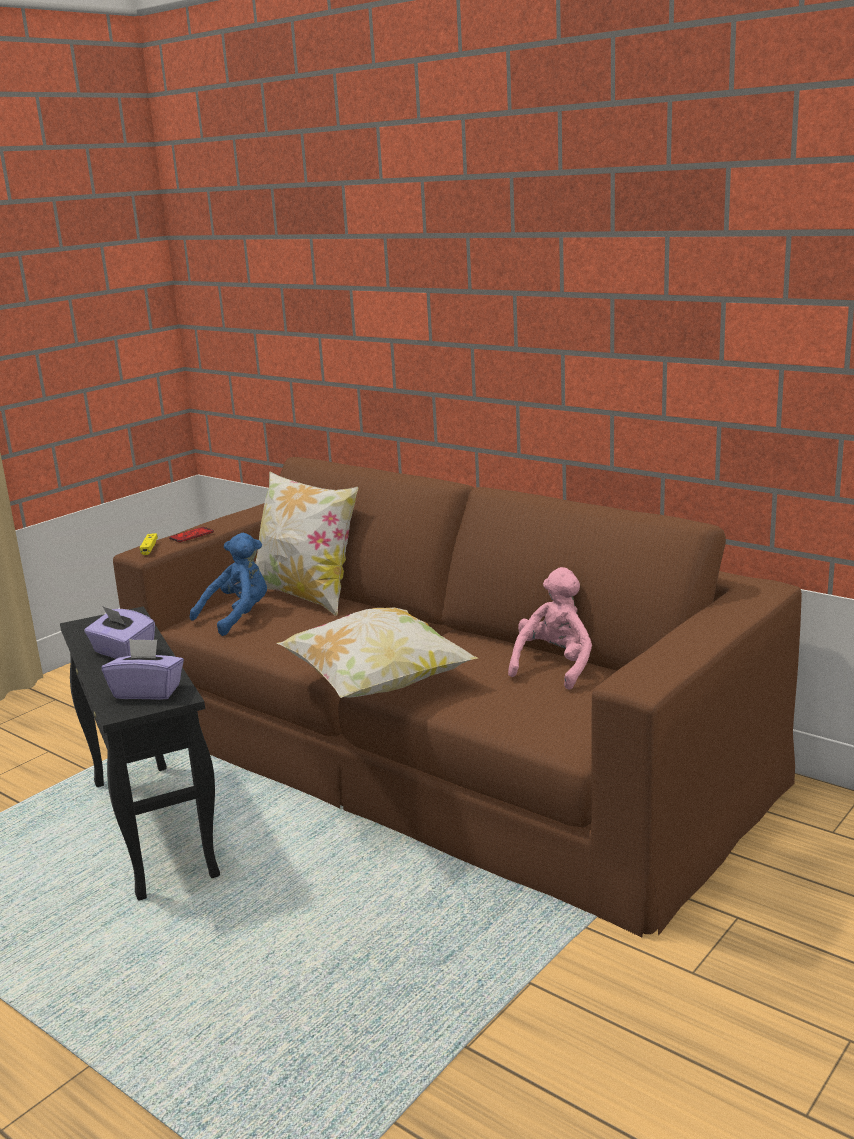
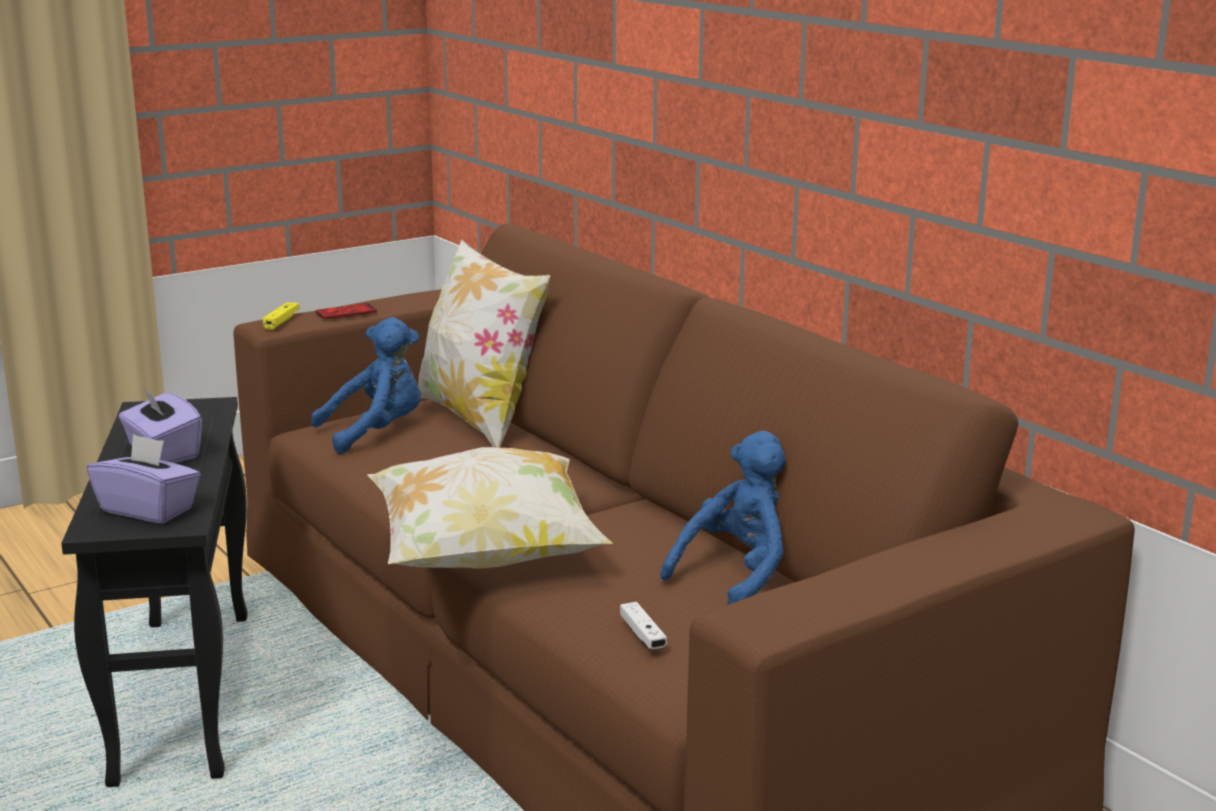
camera: 15 degrees right, 0 degrees up
pink plush toy [508,567,592,690] -> blue plush toy [660,431,785,605]
none -> white game controller [620,602,667,649]

